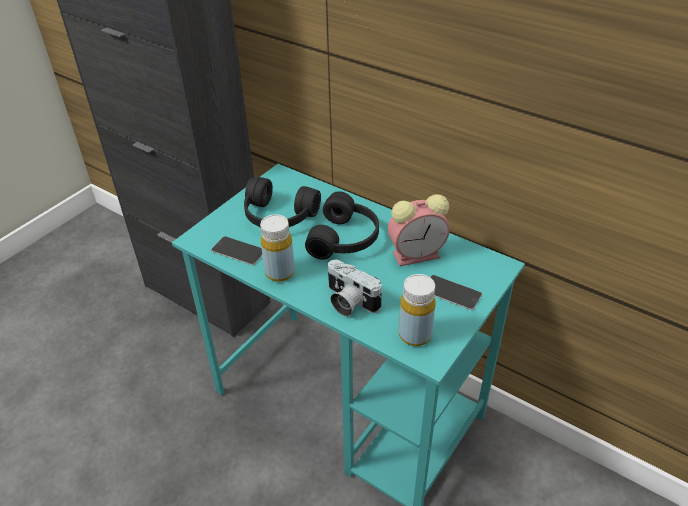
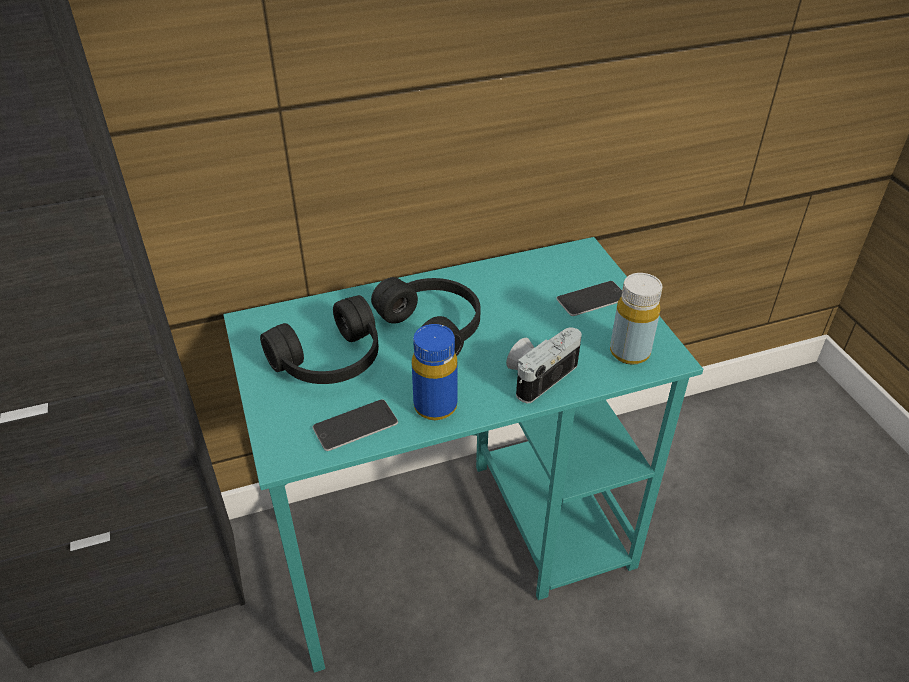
camera: 55 degrees left, 0 degrees up
yellow bottle [260,214,295,282] -> blue bottle [412,324,458,420]
camera [328,260,382,316] -> camera turned 150 degrees clockwise [506,328,582,403]
alarm clock [388,194,450,267] -> none

